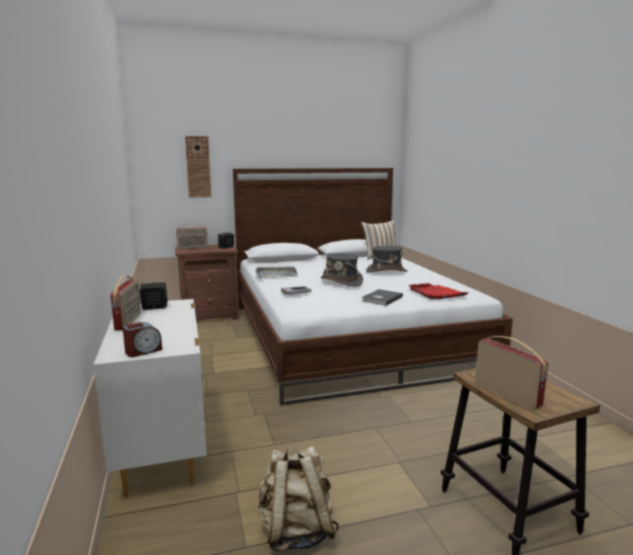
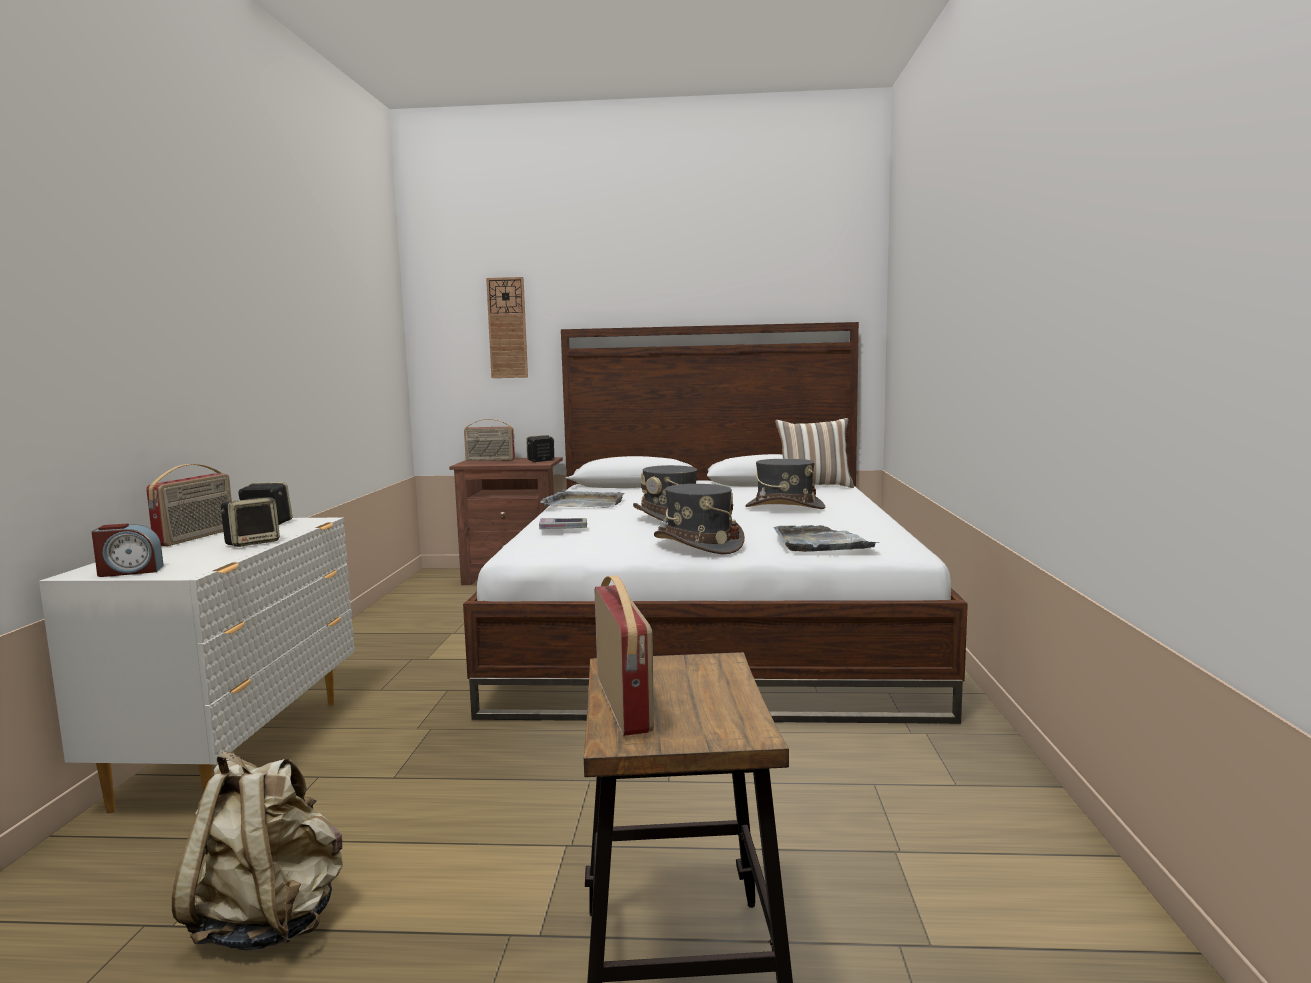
camera: 20 degrees right, 5 degrees down
grey book [362,289,403,306] -> grey hat [654,484,745,554]
red tray [409,283,468,299] -> grey tray [774,525,879,552]
none -> speaker [220,497,280,547]

